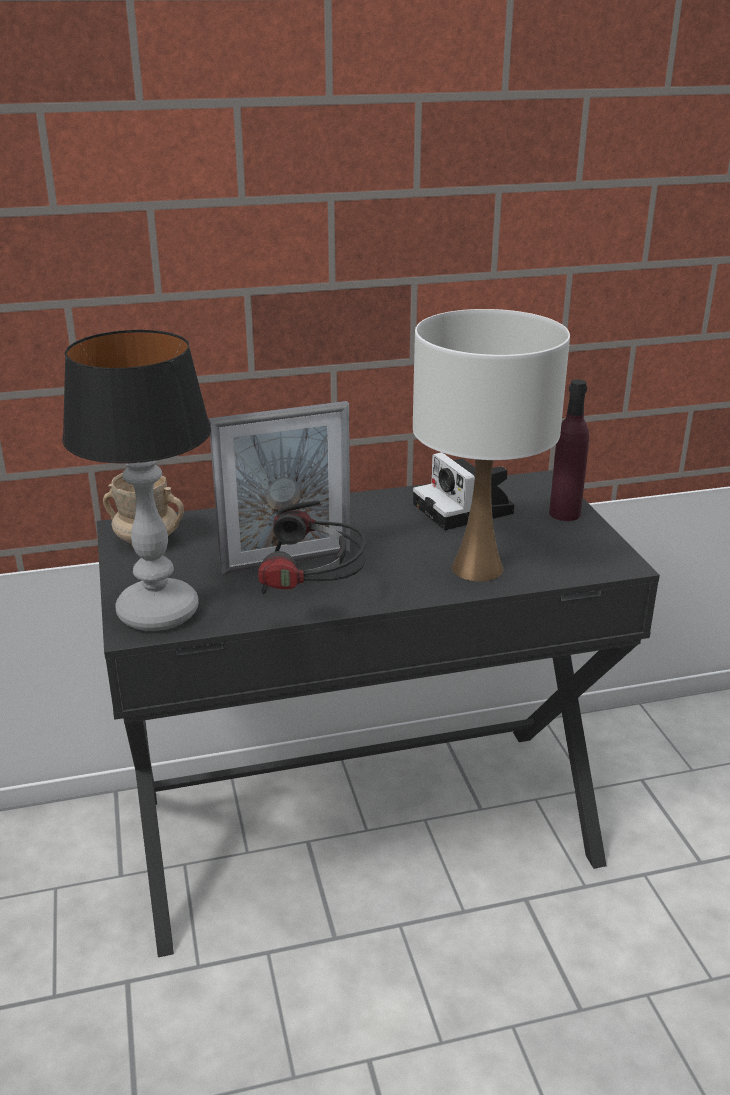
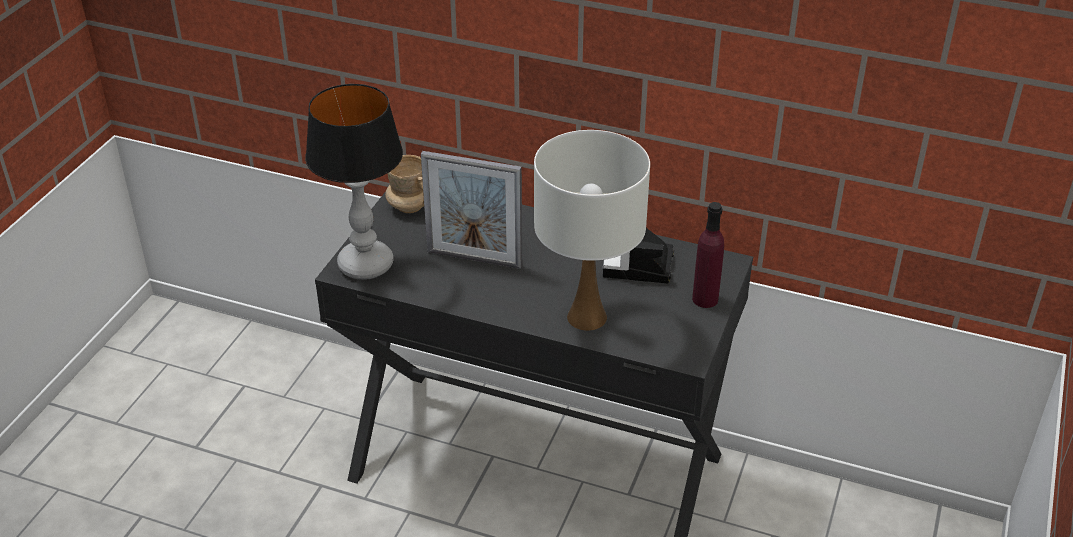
camera: 35 degrees right, 10 degrees up
headphones [258,500,366,594] -> none

